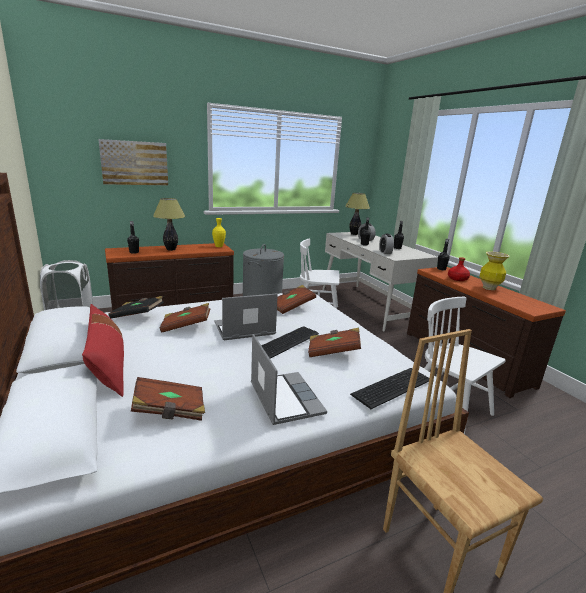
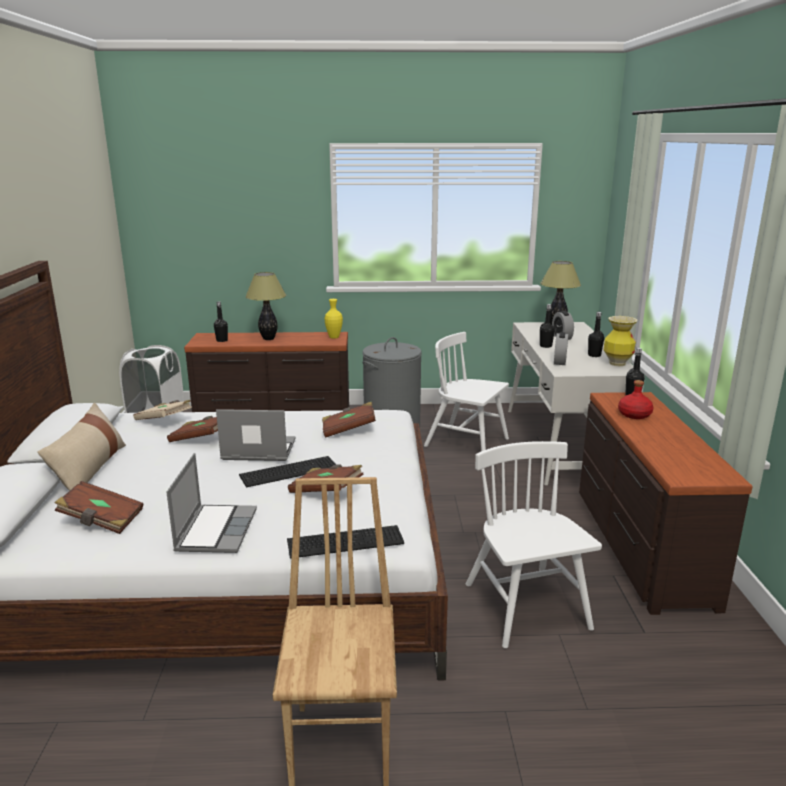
camera: 25 degrees right, 0 degrees up
red pillow [82,304,124,397] -> beige pillow [37,402,126,491]
picture [98,139,168,185] -> none
black book [108,296,164,318] -> beige book [133,400,192,420]
vase [479,251,510,290] -> vase moved to [604,316,637,366]

